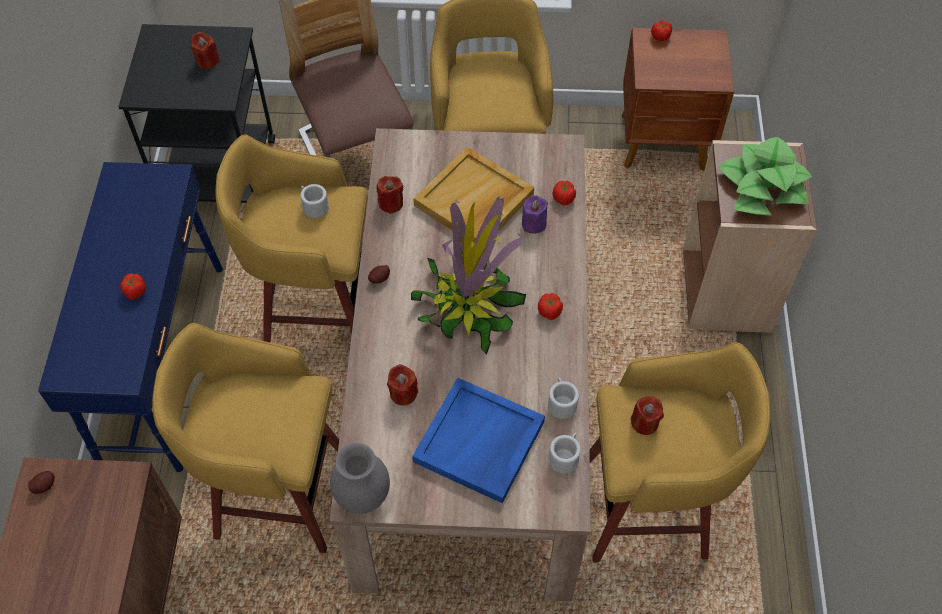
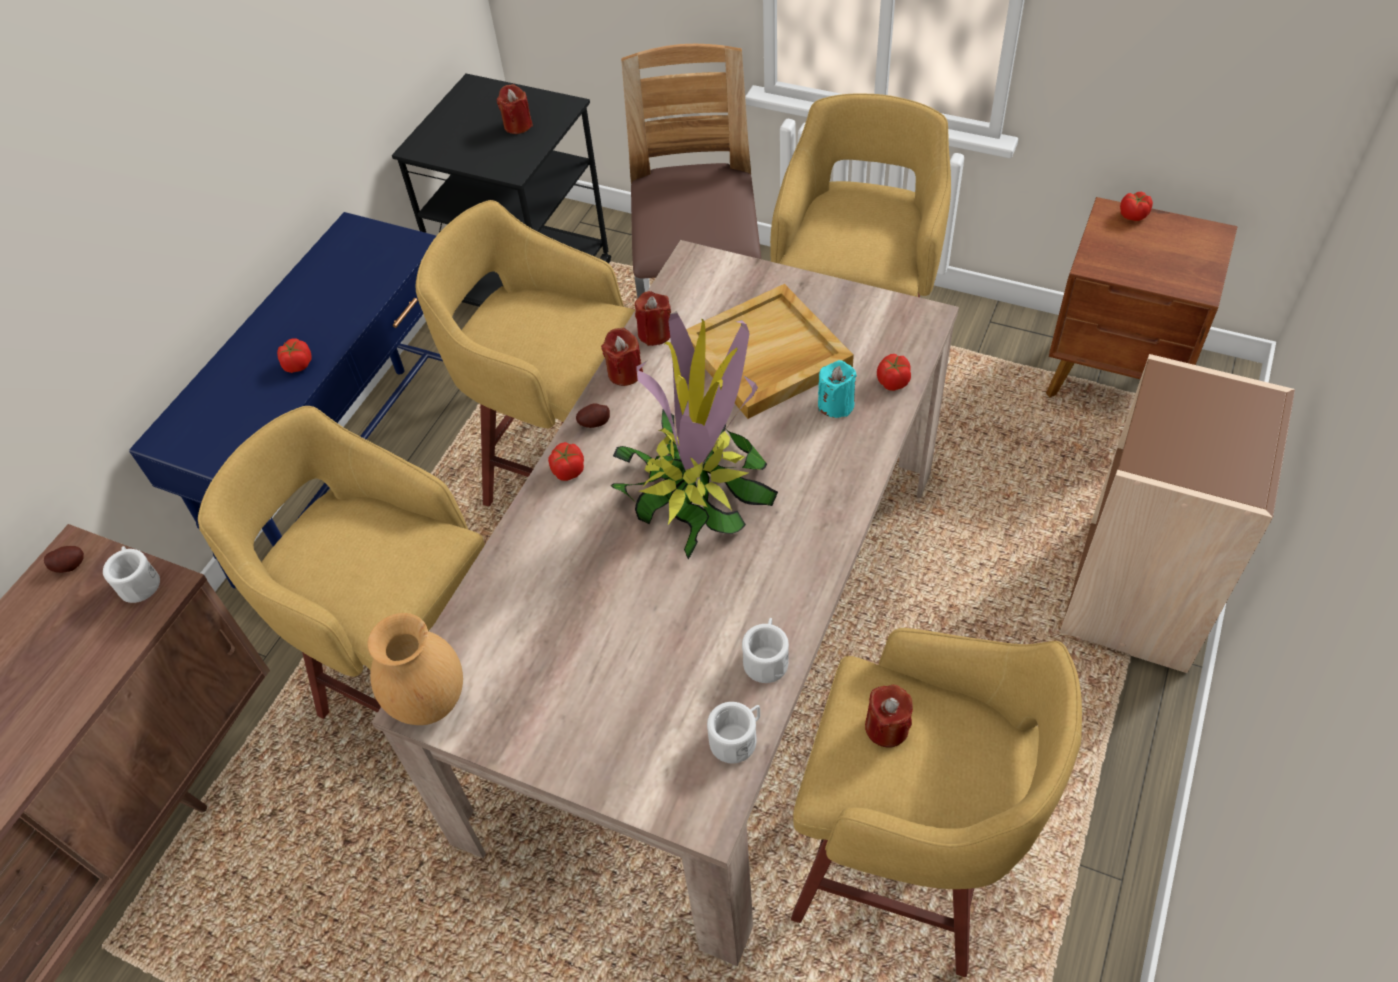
camera: 25 degrees right, 5 degrees down
white mug [300,184,329,218] -> white mug moved to [103,546,160,603]
grey vase [330,443,390,514] -> brown vase [367,613,463,725]
red candle [387,364,418,405] -> red candle moved to [601,328,643,386]
blue tray [412,378,545,503] -> none
purple candle [522,195,548,234] -> turquoise candle [818,360,857,418]
tomato [538,293,563,320] -> tomato moved to [548,442,584,481]
potted plant [718,137,812,216] -> none

